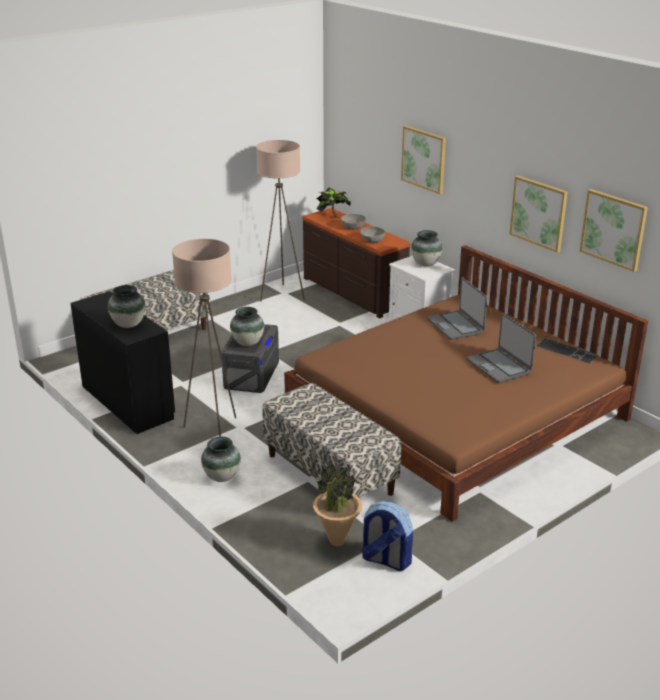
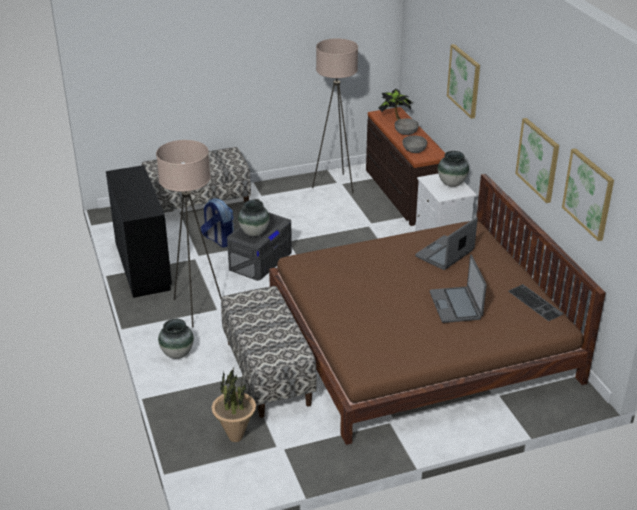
camera: 20 degrees right, 5 degrees up
vase [108,285,146,328] -> none
backpack [362,501,413,571] -> backpack moved to [200,198,234,248]
laptop [427,277,487,340] -> laptop turned 45 degrees clockwise [415,217,478,270]

